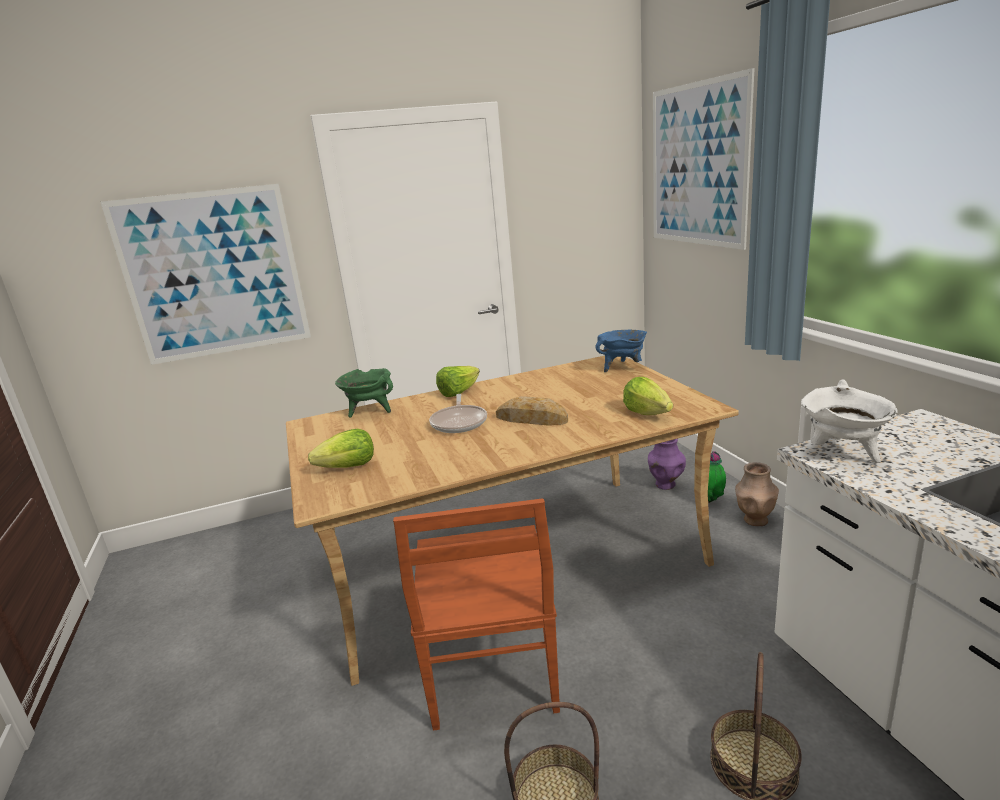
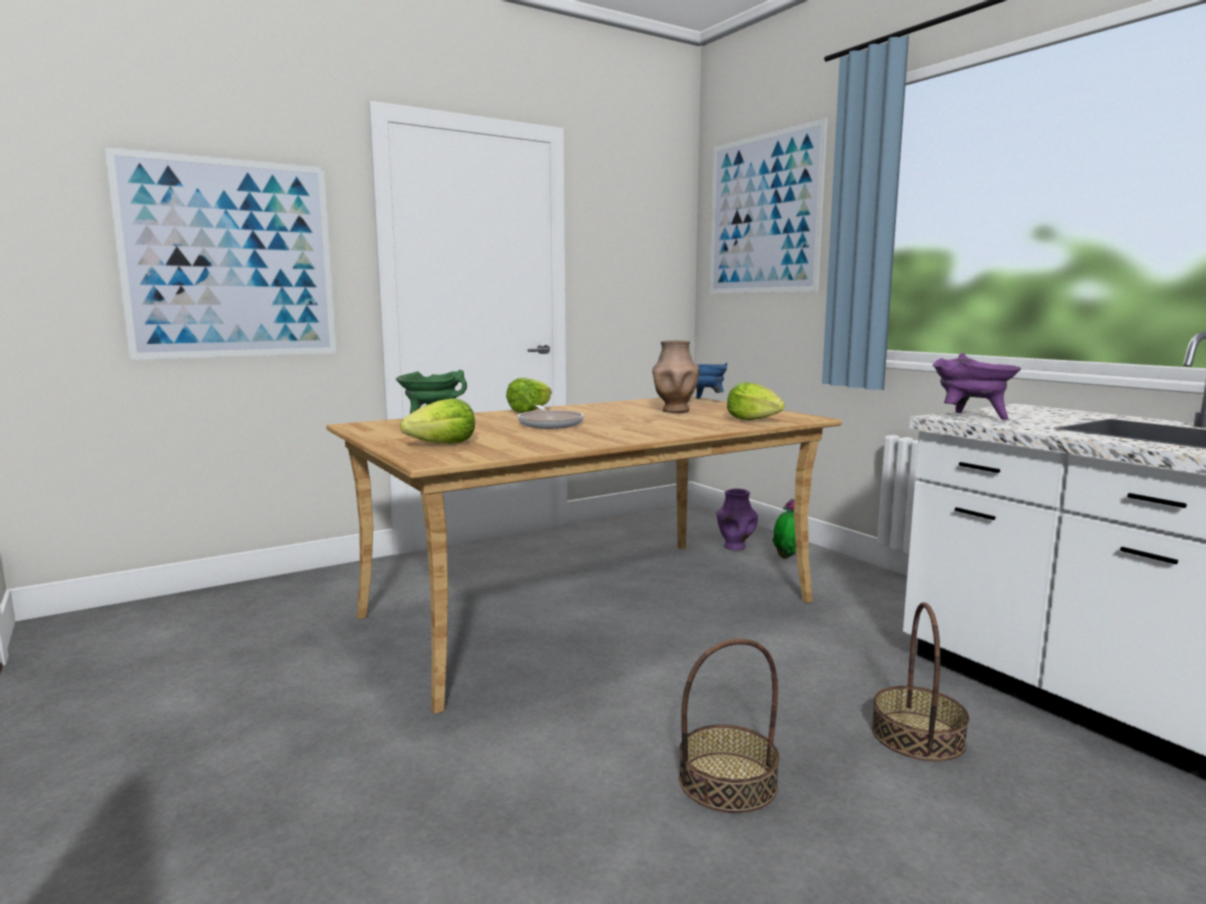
camera: 15 degrees left, 10 degrees down
brown chair [393,499,560,731] -> none
bread [496,396,568,425] -> none
brown vase [735,462,779,526] -> brown vase moved to [652,340,700,413]
white cooking pot [801,379,897,463] -> purple cooking pot [933,353,1021,420]

